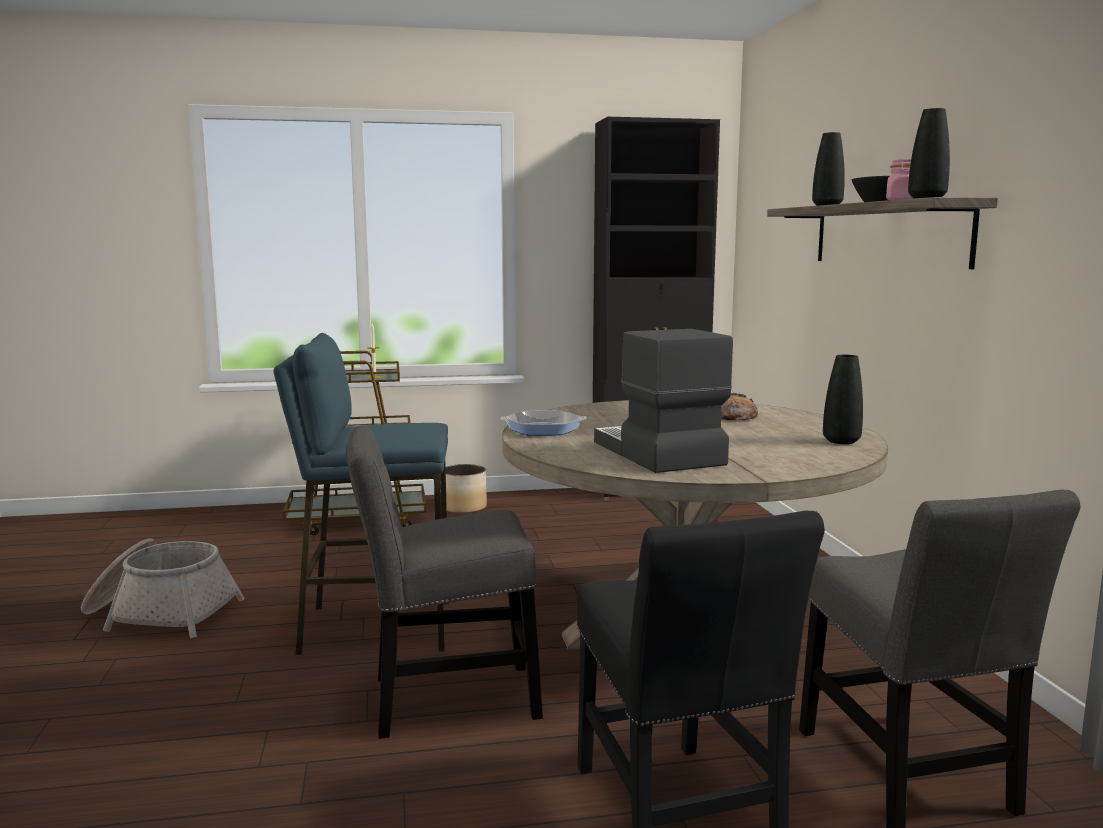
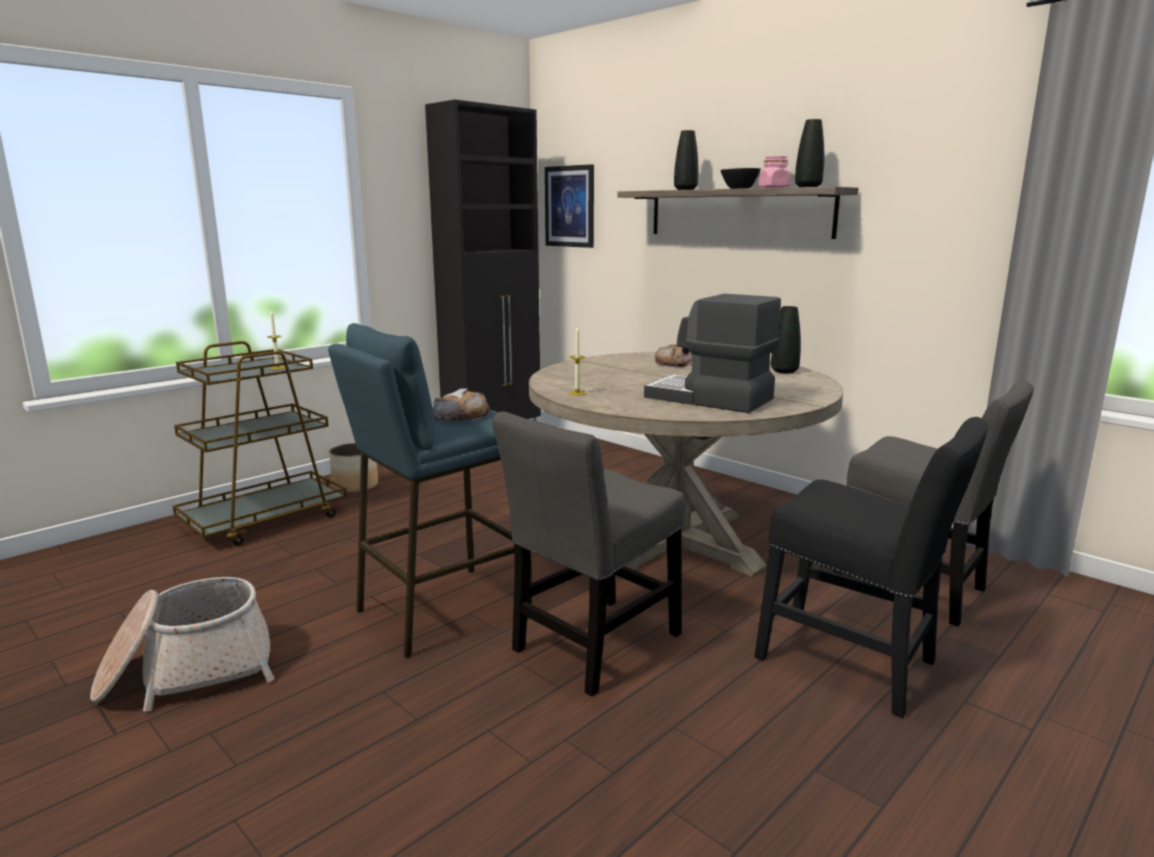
camera: 35 degrees left, 5 degrees up
frying pan [500,410,587,436] -> candle [568,326,586,396]
none -> bread [434,388,490,421]
none -> picture [545,164,594,248]

